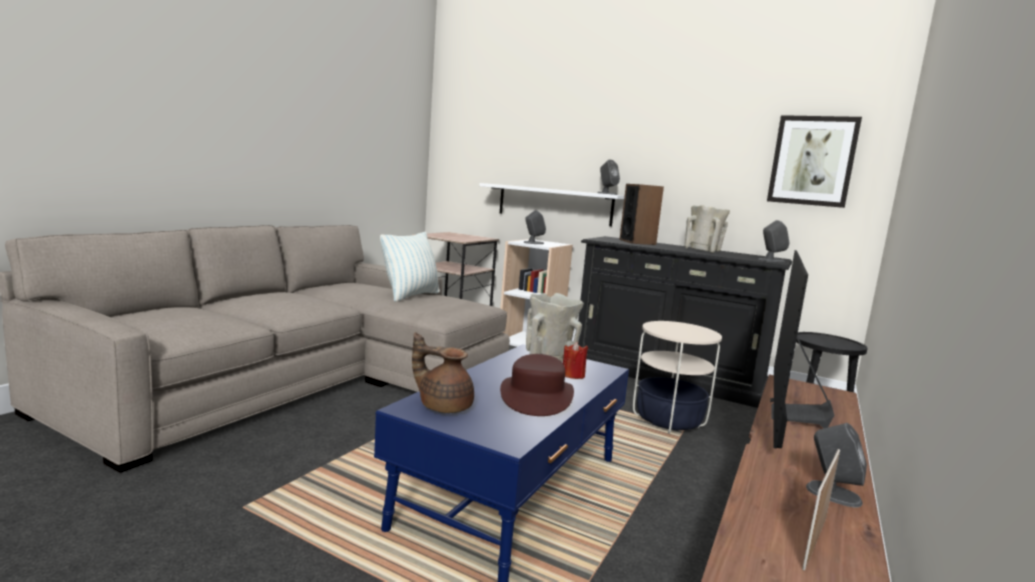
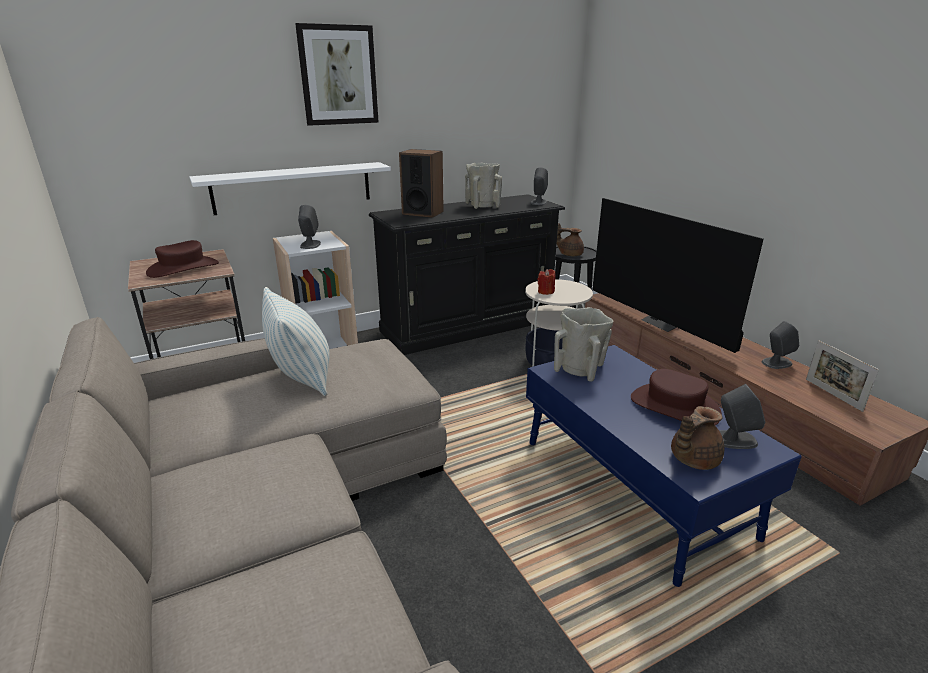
camera: 55 degrees left, 15 degrees up
red candle [563,342,588,379] -> red candle moved to [537,269,556,295]
grey speaker [597,160,620,195] -> grey speaker moved to [719,384,765,449]
picture [767,115,862,208] -> picture moved to [295,23,379,126]
none -> brown hat [146,240,219,278]
none -> brown teapot [557,223,584,256]

